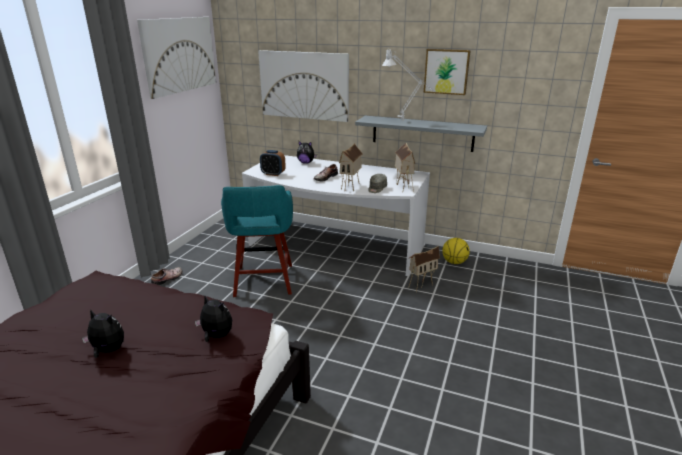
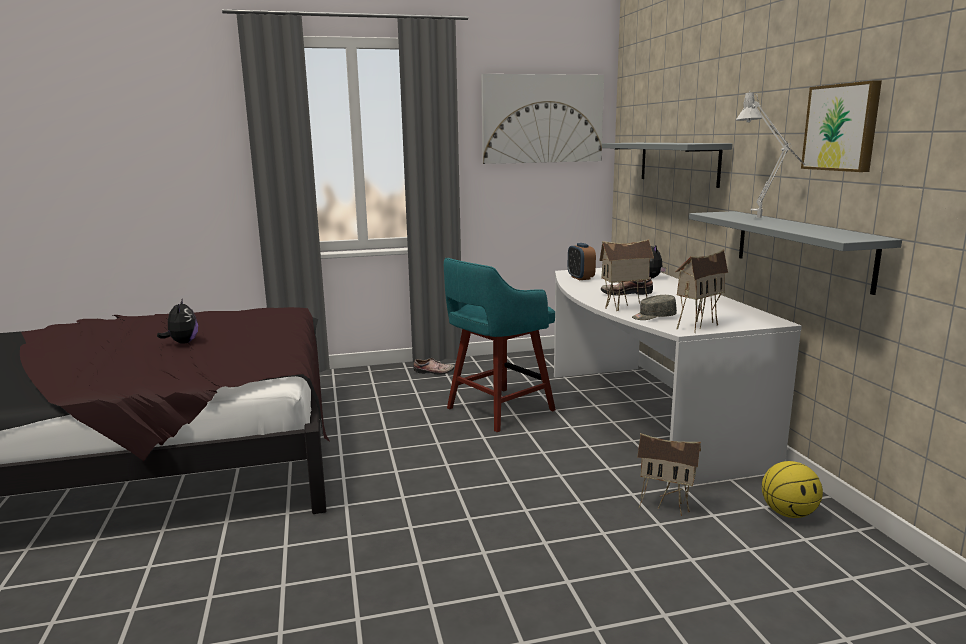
camera: 55 degrees right, 10 degrees down
plush toy [195,296,232,342] -> none
picture [258,50,349,122] -> grey shelf [602,143,733,188]

